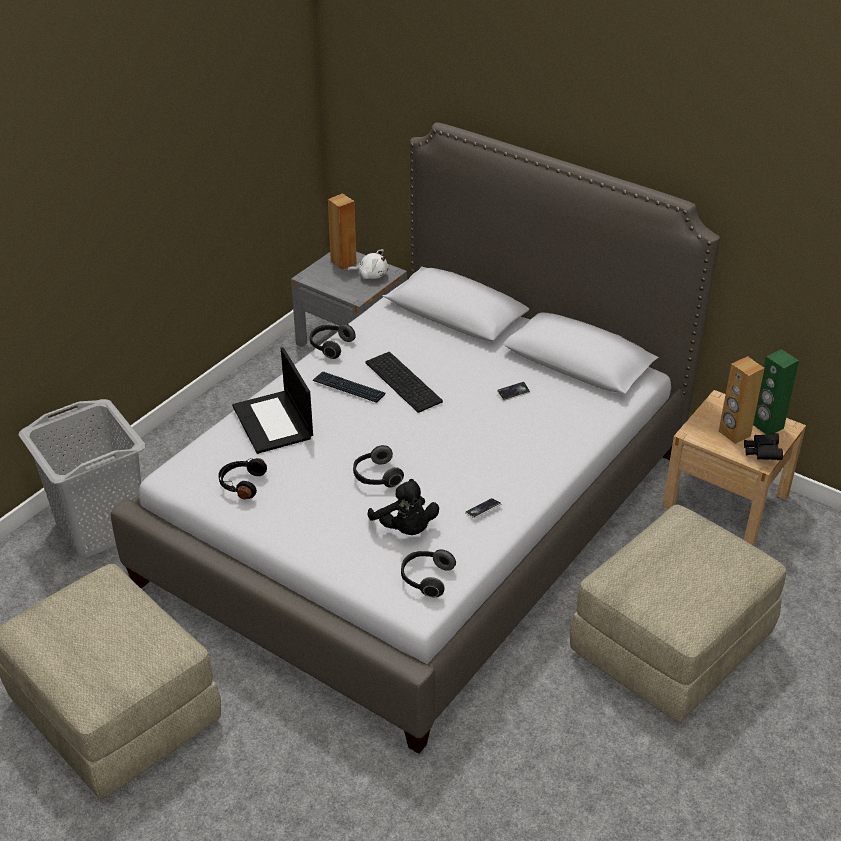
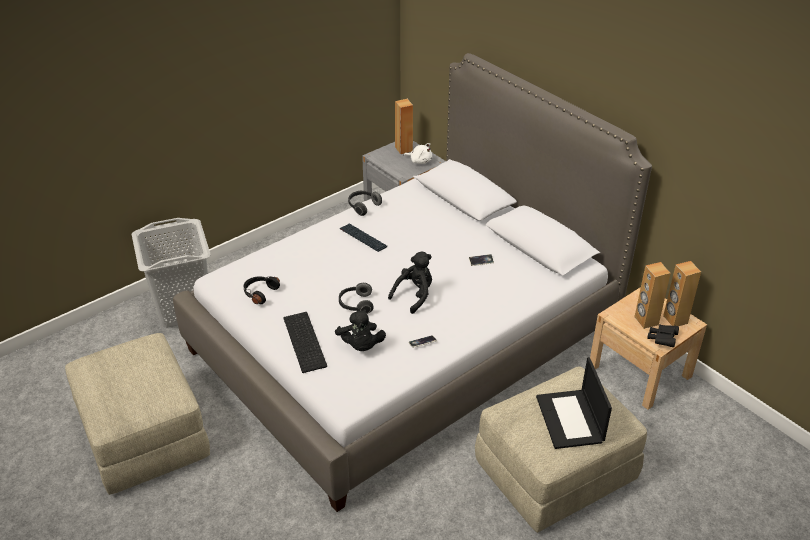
camera: 15 degrees right, 0 degrees up
laptop [232,347,313,454] -> laptop moved to [536,357,612,449]
keyboard [365,352,443,413] -> keyboard moved to [283,312,327,373]
headphones [401,549,456,597] -> none
green speaker [753,349,799,434] -> brown speaker [663,261,701,326]
none -> black plush toy [388,251,432,314]

